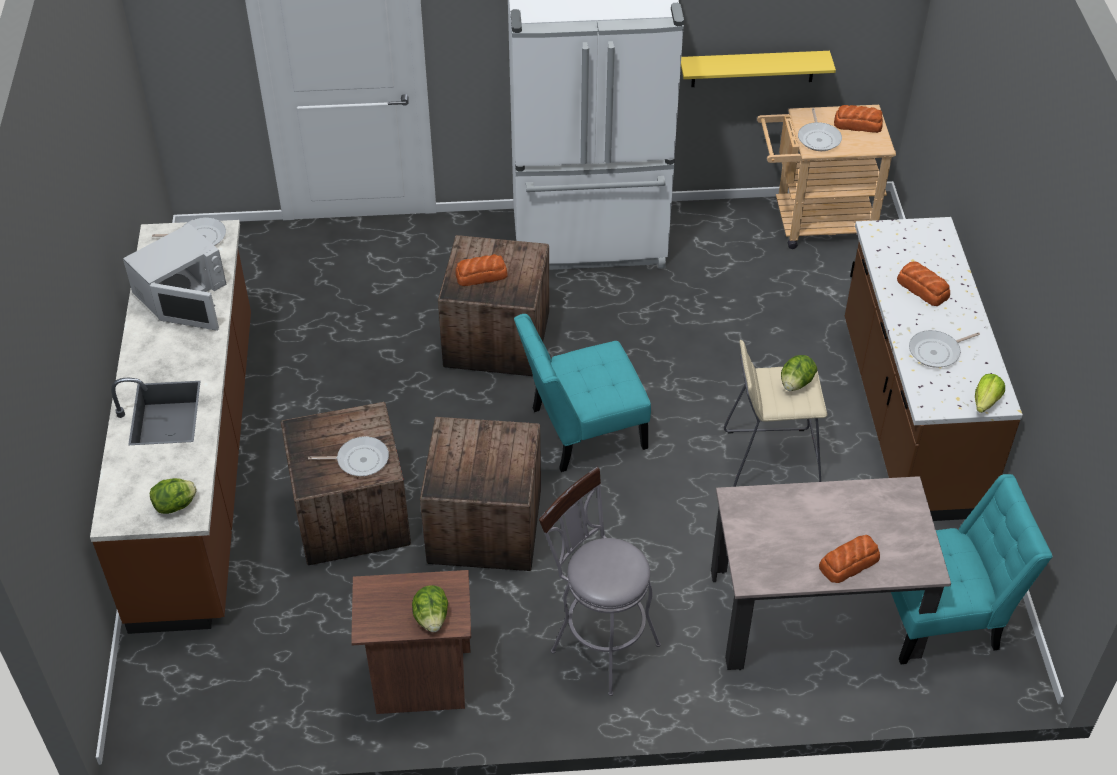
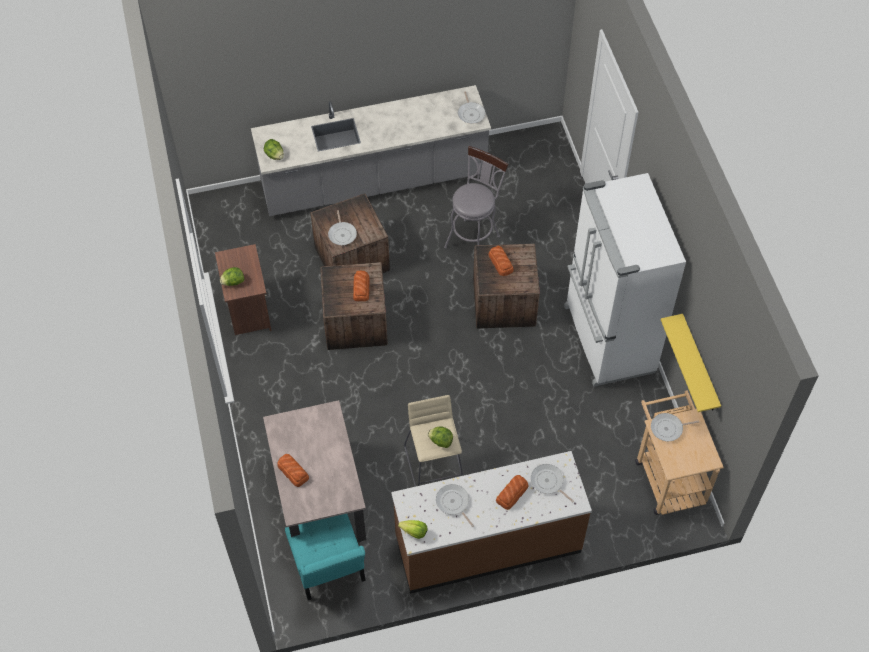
camera: 80 degrees right, 10 degrees up
brown counter [90,220,251,634] -> grey counter [251,85,491,216]
white microwave [123,223,226,331] -> none
turquoise chair [514,314,651,472] -> none
grey stool [539,467,661,696] -> grey stool moved to [444,146,508,248]
bread [834,105,883,133] -> bread moved to [353,271,370,301]
none -> frying pan [531,464,574,502]

